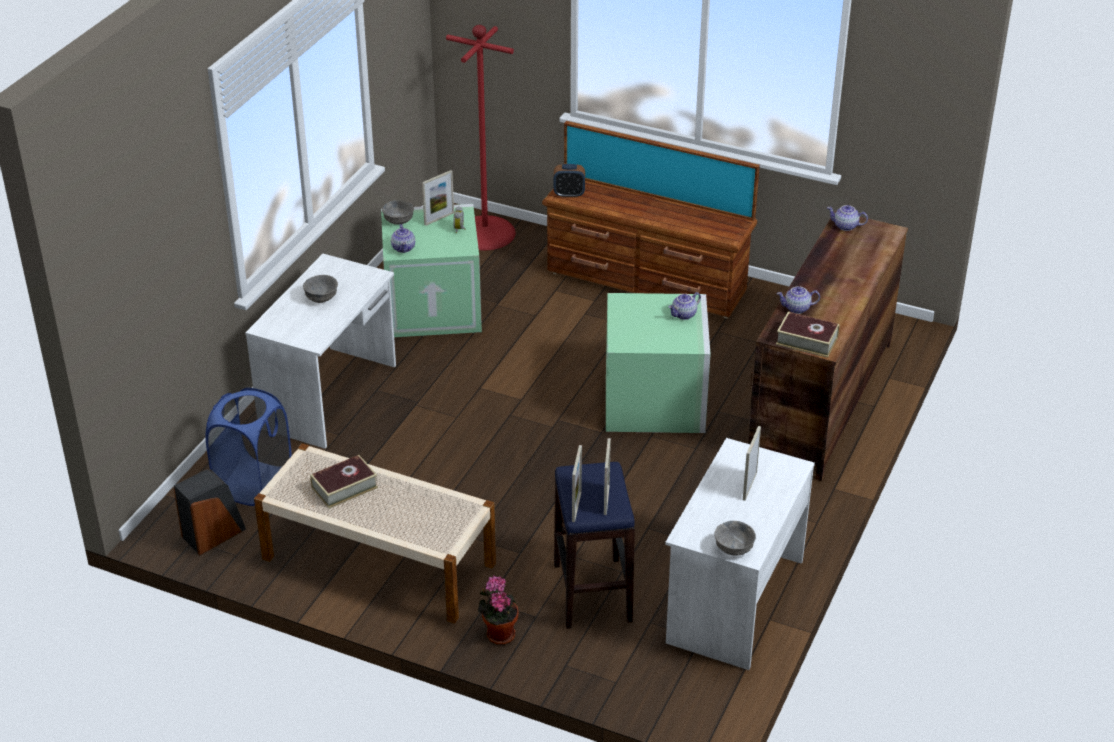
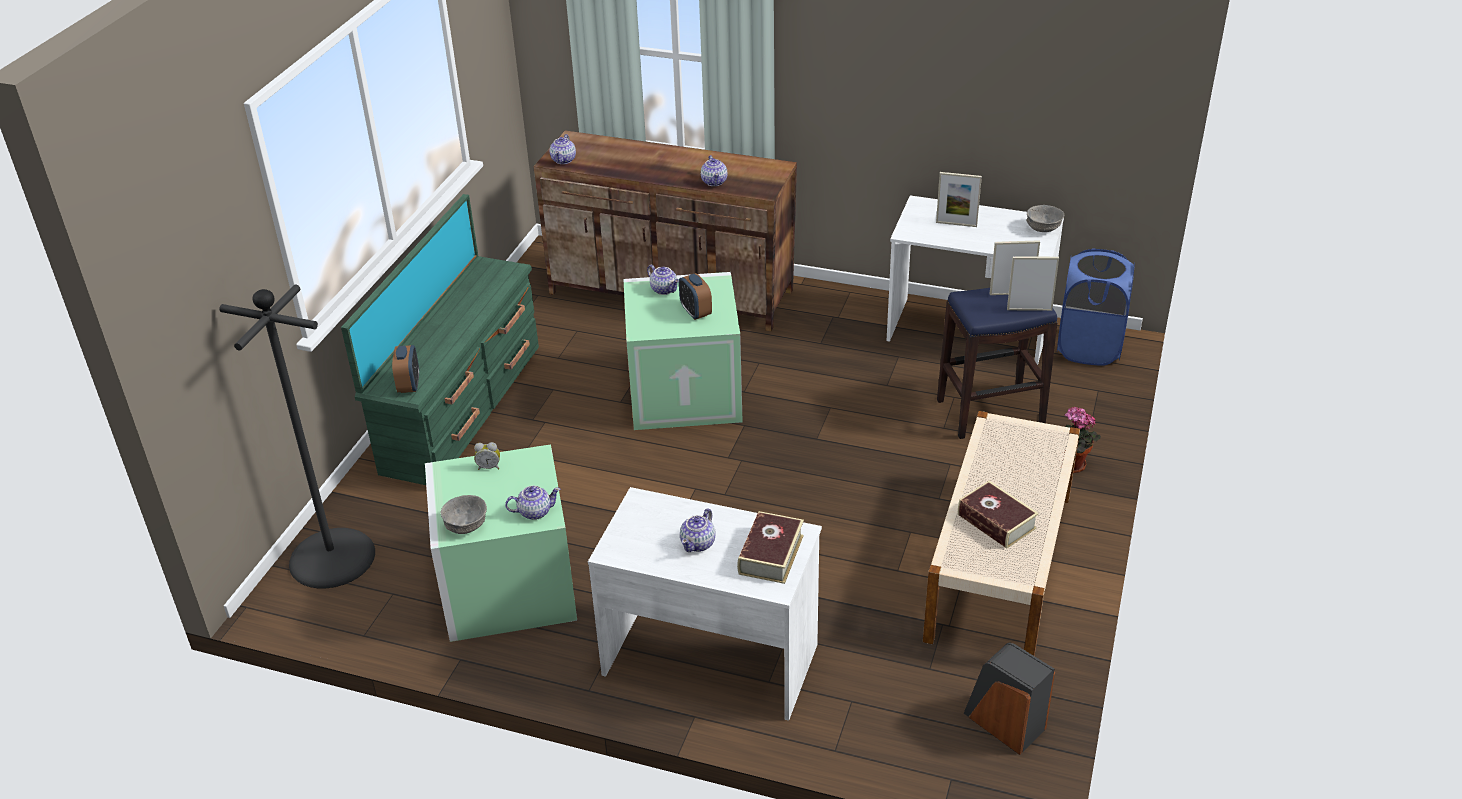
camera: 95 degrees left, 0 degrees up
blue laundry basket [205,388,292,506] -> blue laundry basket moved to [1057,248,1135,366]
grey bowl [303,275,338,303] -> teapot [680,509,715,552]
picture frame [422,170,454,226] -> none
red clothes rack [446,25,516,251] -> black clothes rack [220,284,375,588]
brown dresser [542,121,760,319] -> green dresser [341,194,539,485]
book [776,312,840,358] -> book moved to [737,511,804,584]
none -> alarm clock [679,273,712,320]

